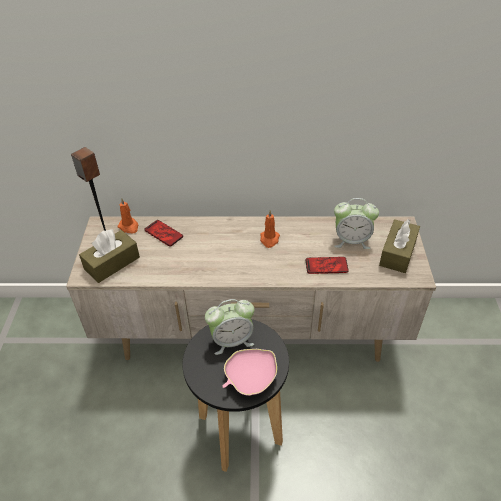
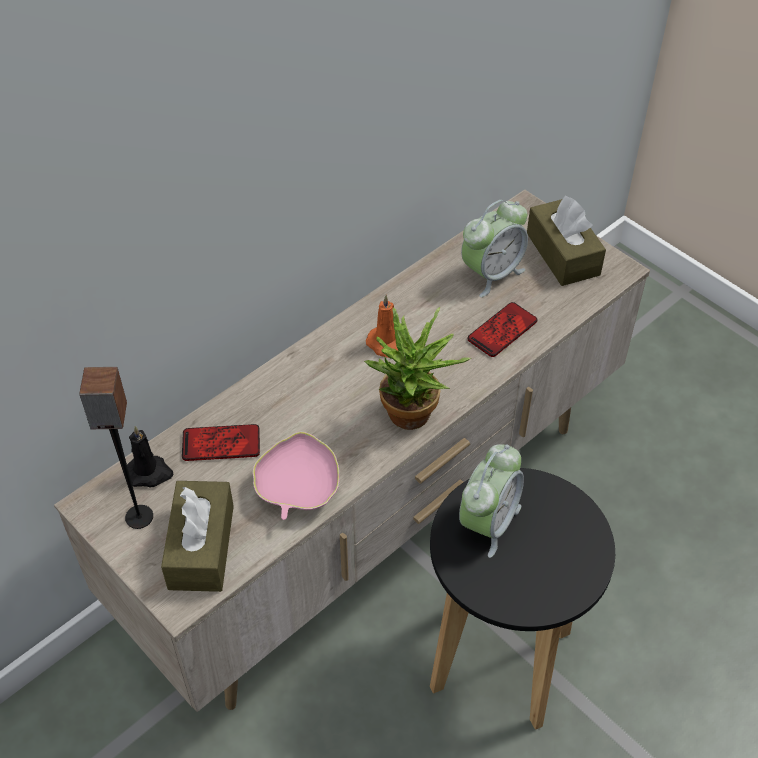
camera: 45 degrees left, 5 degrees up
orange candle [118,198,138,234] -> black candle [127,426,174,487]
pink bowl [222,349,277,396] -> pink bowl moved to [253,431,339,520]
none -> potted plant [364,307,471,430]

